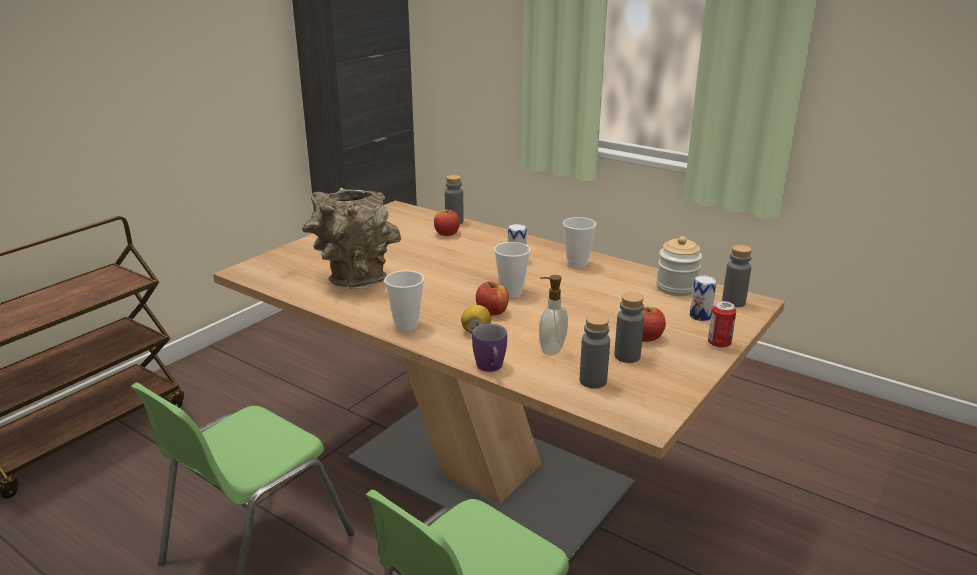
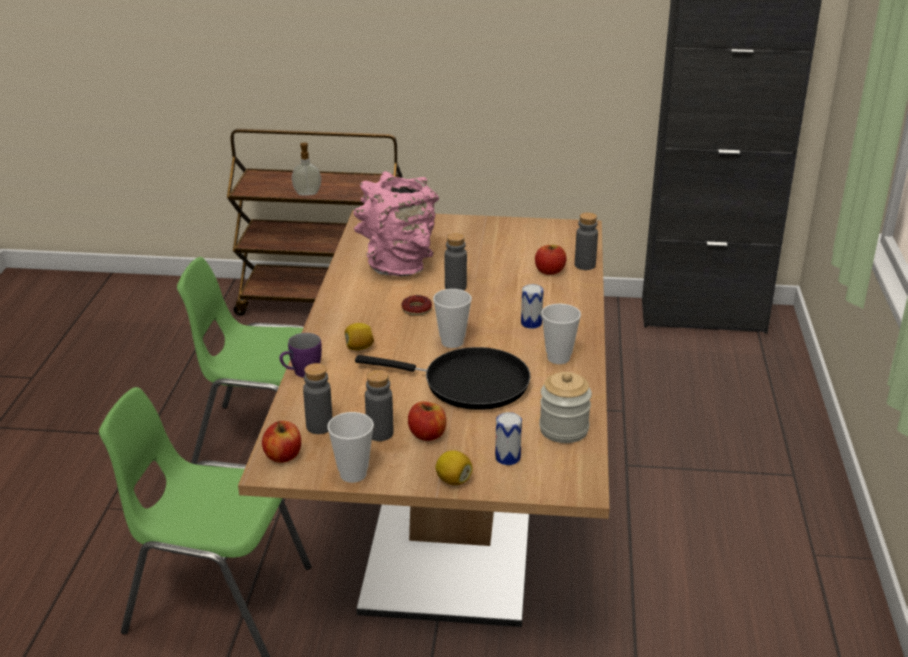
camera: 60 degrees right, 5 degrees up
brown vase [302,188,401,289] -> pink vase [353,171,439,277]
cup [384,271,424,331] -> cup moved to [327,412,374,483]
apple [476,281,509,316] -> apple moved to [262,421,301,463]
soap dispenser [539,275,568,356] -> soap dispenser moved to [292,142,321,196]
can [708,301,736,348] -> lemon [435,450,473,485]
grey bottle [722,245,752,307] -> grey bottle moved to [445,233,467,290]
none -> black frying pan [355,347,531,410]
none -> donut [401,295,432,316]

